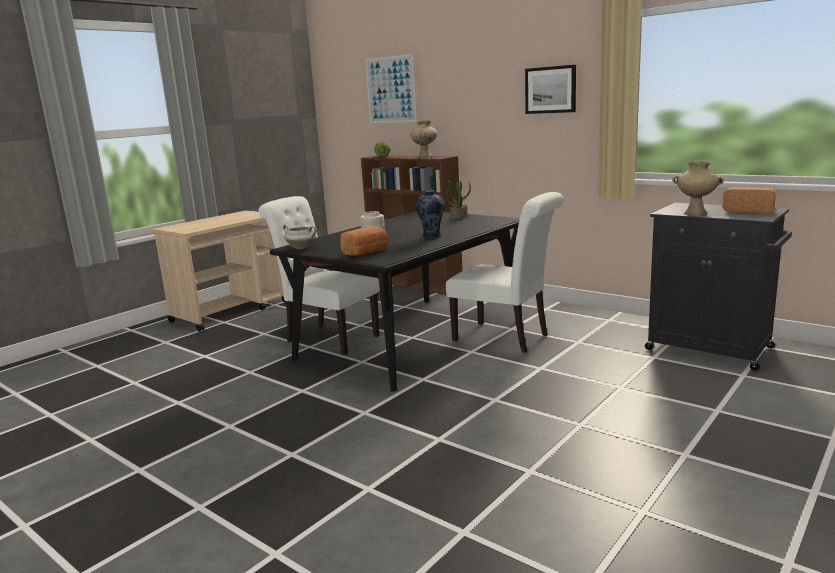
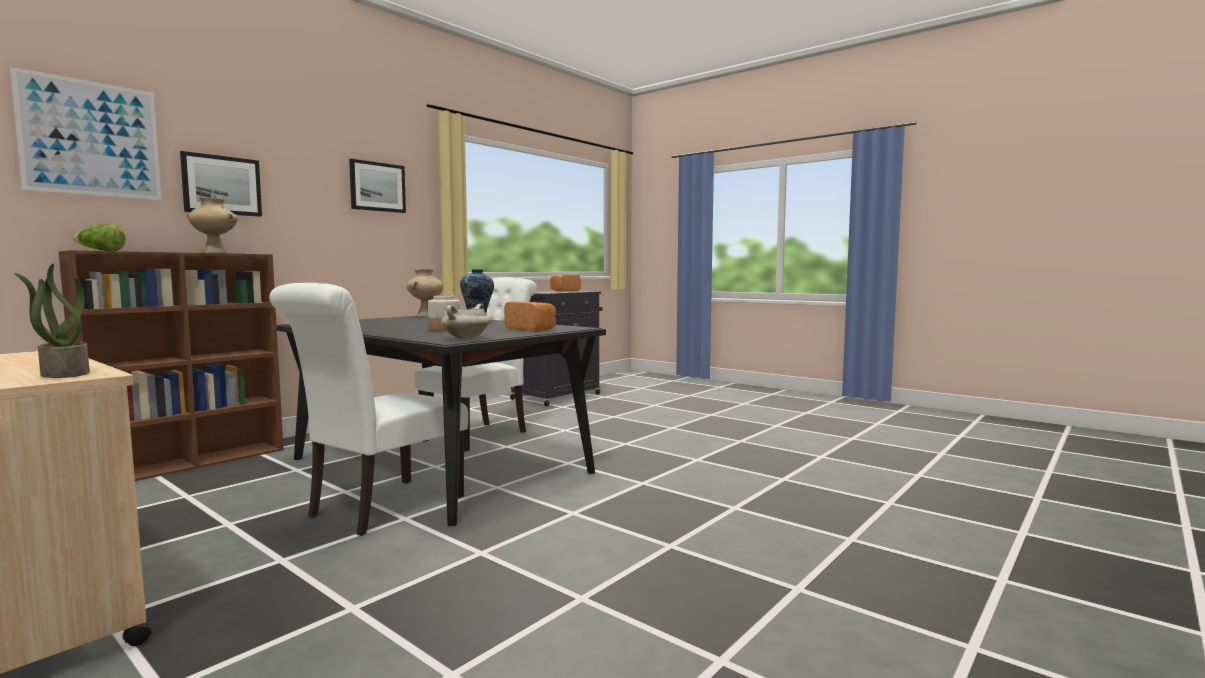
camera: 90 degrees left, 10 degrees down
potted plant [446,177,471,219] -> potted plant moved to [14,264,90,378]
beige vase [672,161,724,216] -> beige vase moved to [407,269,443,317]
none -> picture [180,151,262,216]

